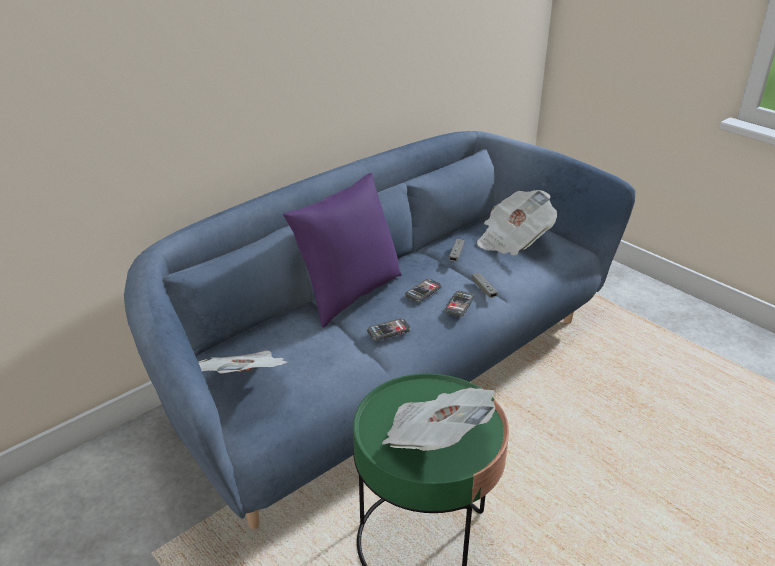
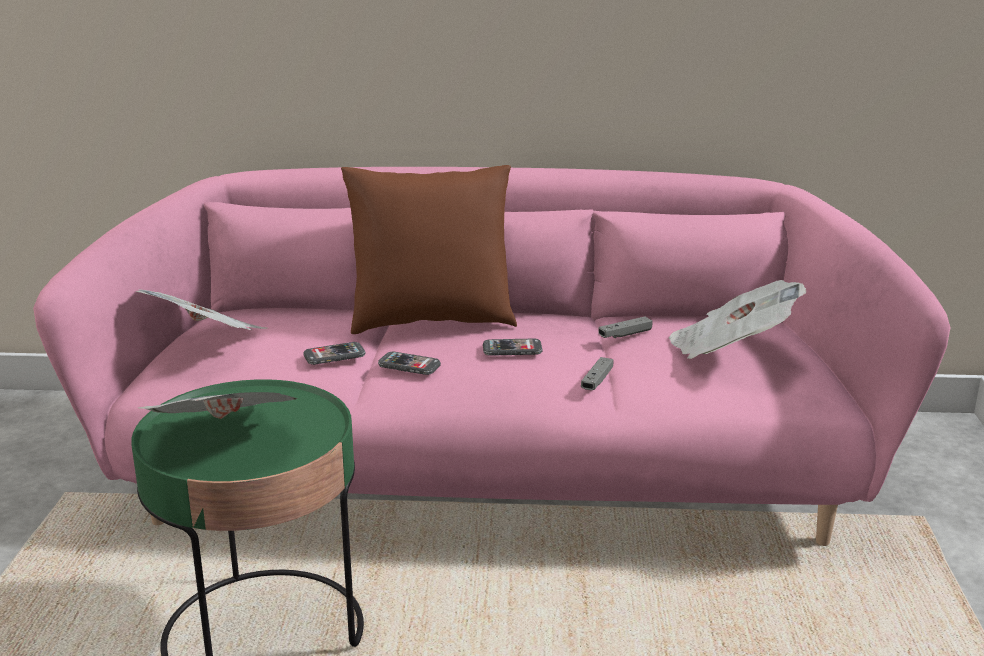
camera: 45 degrees right, 10 degrees down
blue sofa [124,131,636,530] -> pink sofa [33,167,950,546]
purple pillow [283,173,402,328] -> brown pillow [341,165,517,334]
phone [445,291,474,316] -> phone moved to [303,342,366,365]

